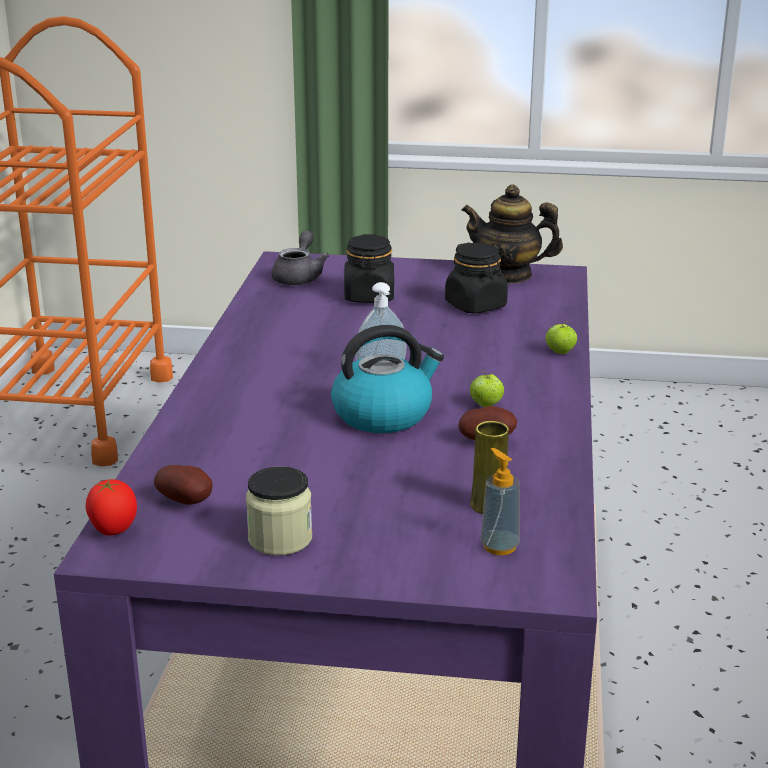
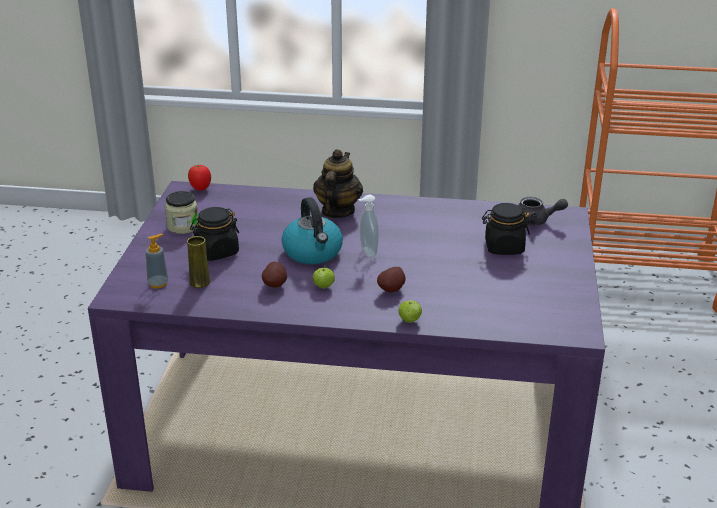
camera: 90 degrees right, 5 degrees up
potato [154,465,212,505] -> potato moved to [377,267,406,292]
black jar [445,242,508,314] -> black jar moved to [190,207,239,261]
teapot [461,185,563,283] -> teapot moved to [313,149,363,218]

